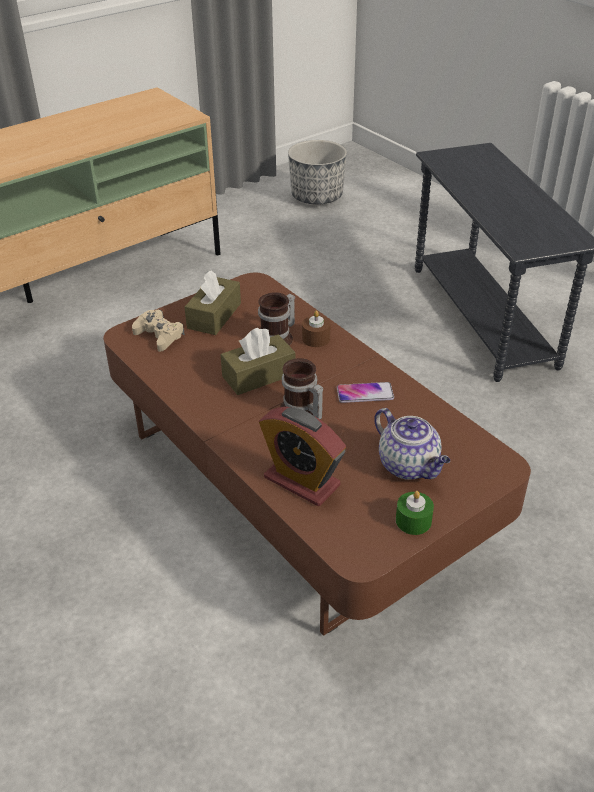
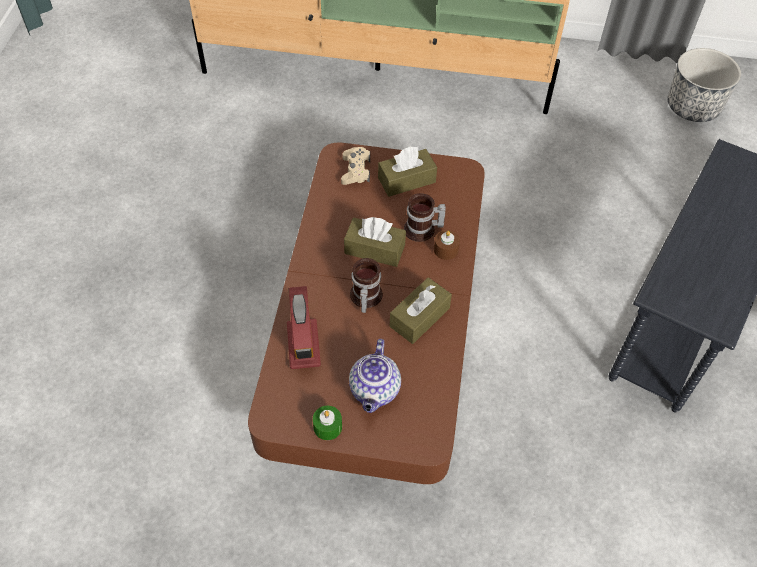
camera: 45 degrees right, 15 degrees up
phone [337,382,394,403] -> brown tissue box [390,277,452,344]

